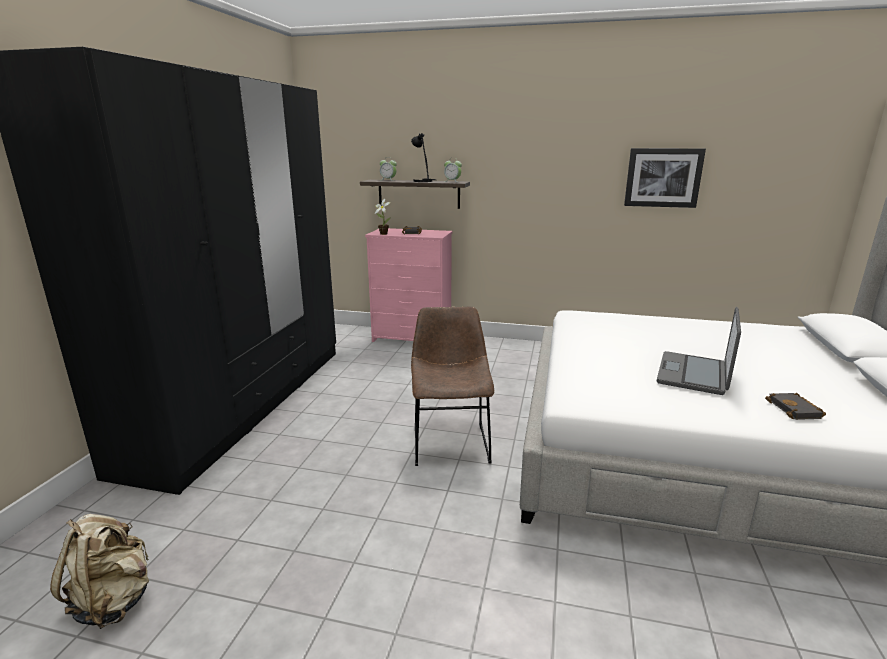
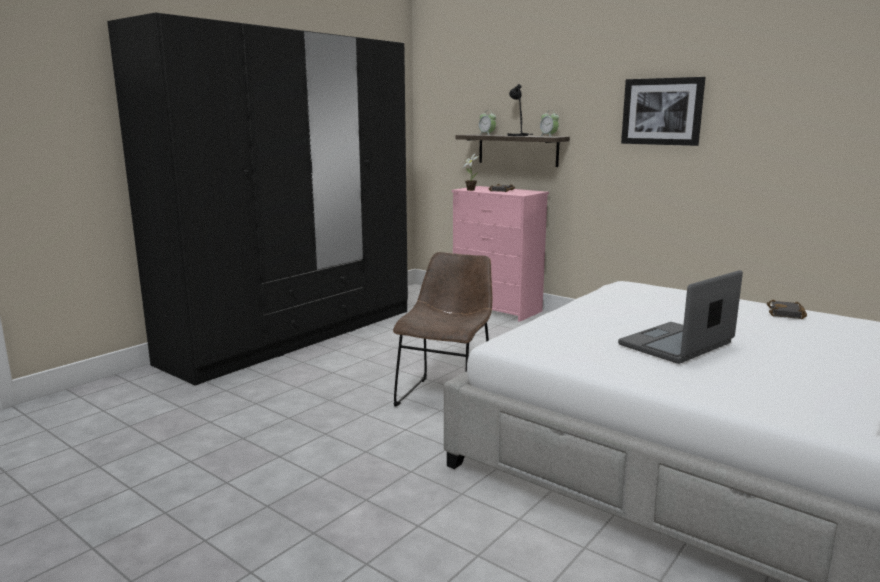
camera: 25 degrees right, 5 degrees down
beige backpack [50,514,149,629] -> none
picture [624,148,706,208] -> picture moved to [621,77,705,146]
black book [765,393,826,420] -> black book moved to [767,300,807,319]

